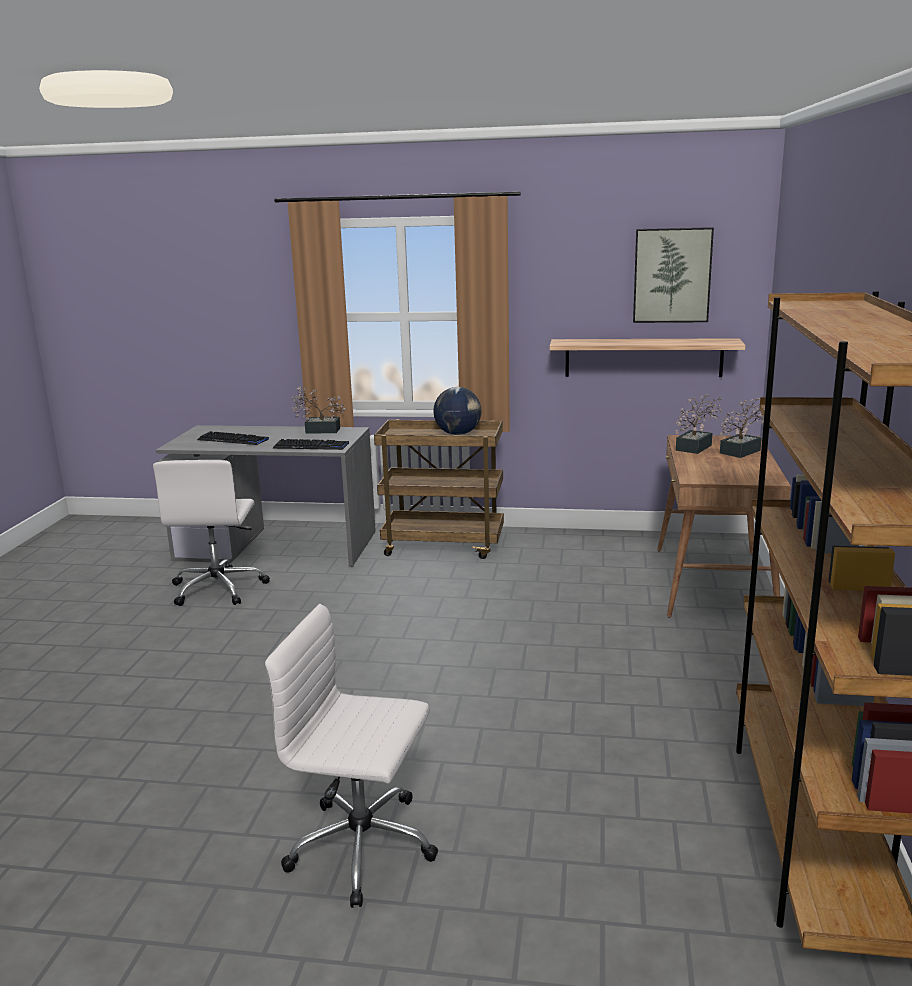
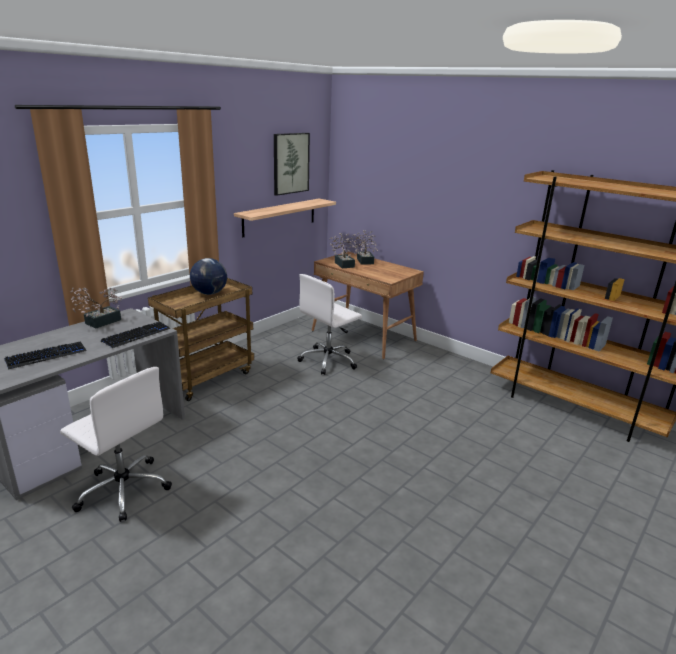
camera: 60 degrees left, 5 degrees up
white office chair [265,604,438,908] -> white office chair moved to [297,274,362,375]

